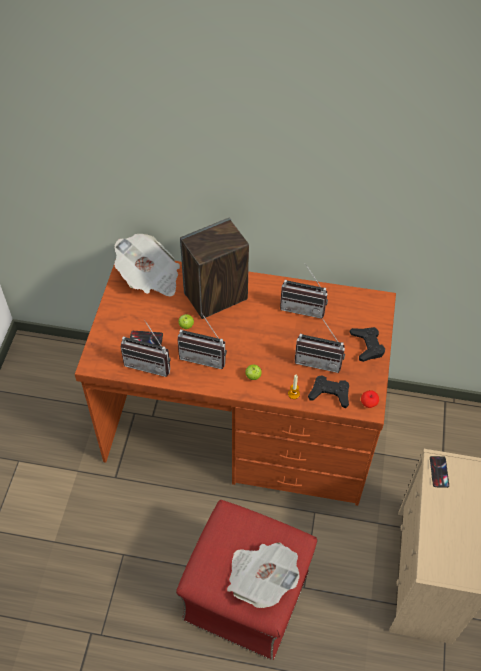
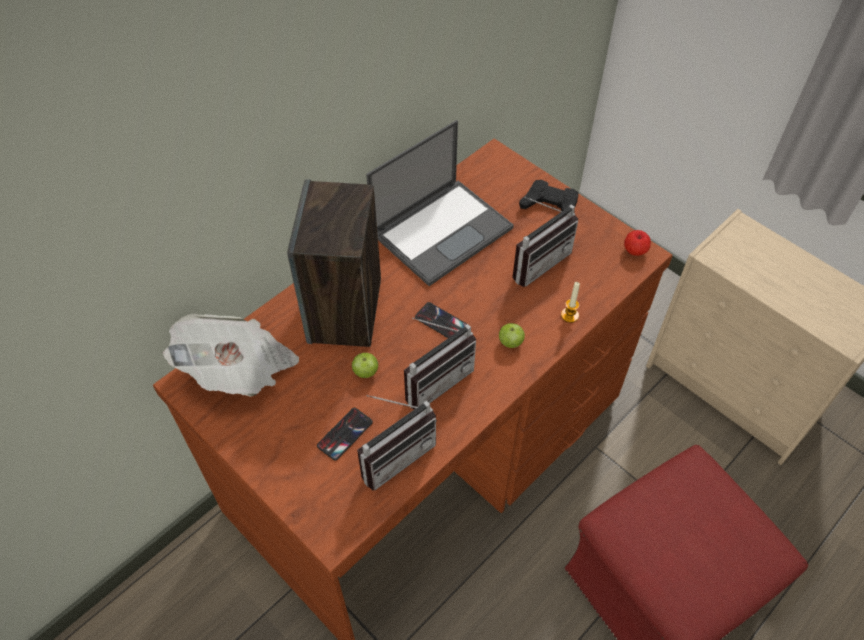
camera: 55 degrees left, 0 degrees up
newspaper [227,543,300,608] -> none
radio [280,264,328,319] -> laptop [366,120,514,286]
black game controller [308,375,349,408] -> none
phone [430,456,449,488] -> phone moved to [415,302,467,338]

